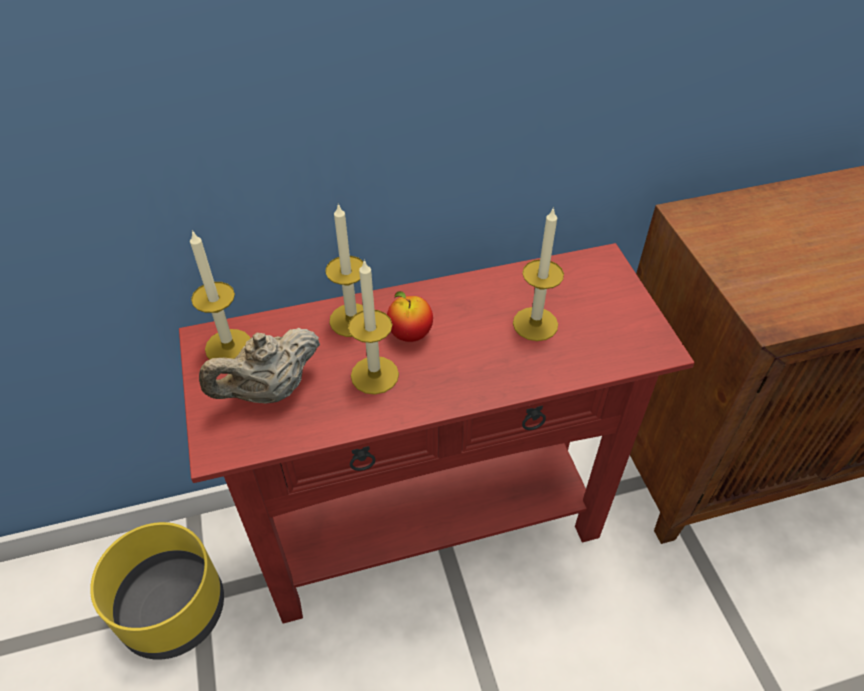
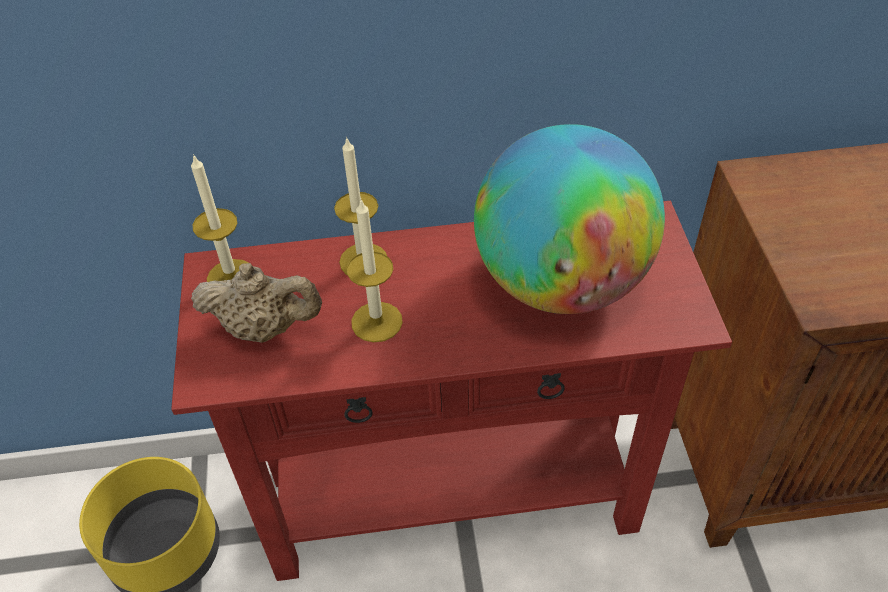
camera: 10 degrees right, 0 degrees up
beige teapot [199,328,320,403] -> beige teapot turned 150 degrees counterclockwise [191,263,322,343]
apple [387,291,433,342] -> none
candle [513,207,564,341] -> globe [474,124,665,314]

